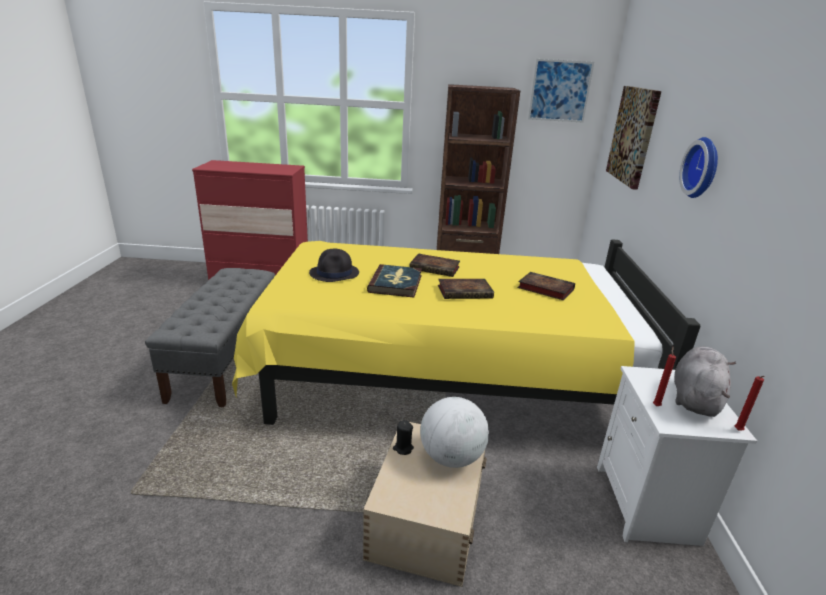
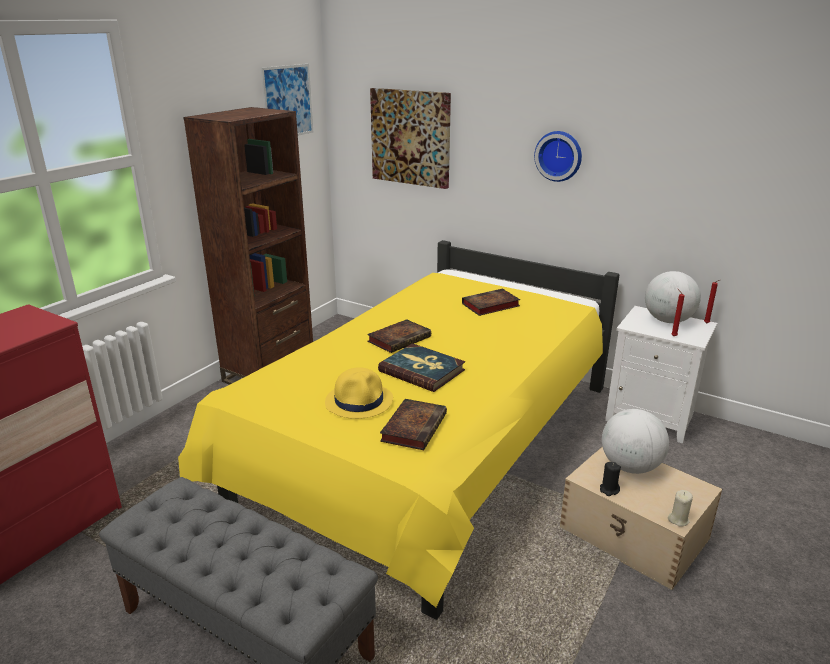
camera: 60 degrees left, 0 degrees up
black hat [309,249,359,282] -> yellow hat [325,367,393,419]
book [438,279,494,299] -> book moved to [380,399,447,450]
grey plush toy [674,347,736,417] -> globe [645,271,701,323]
none -> beige candle [668,490,693,527]

